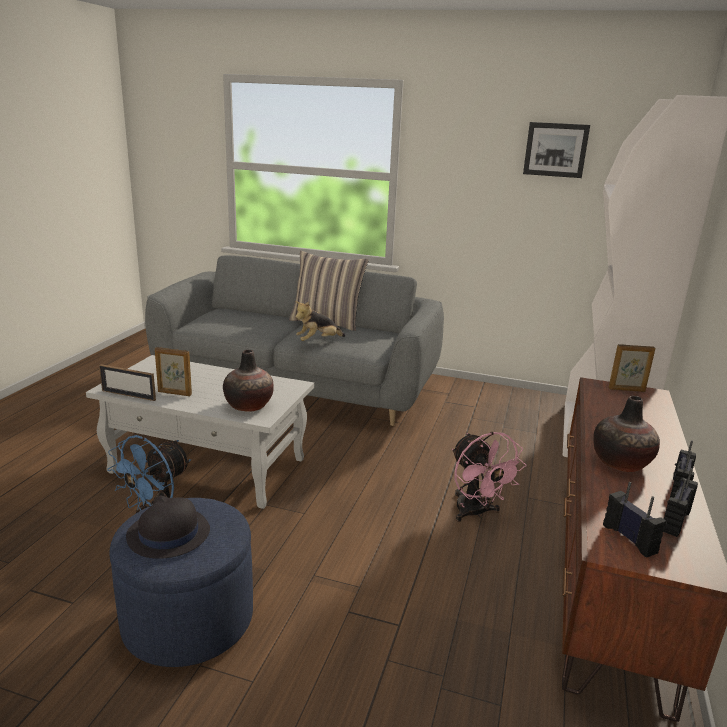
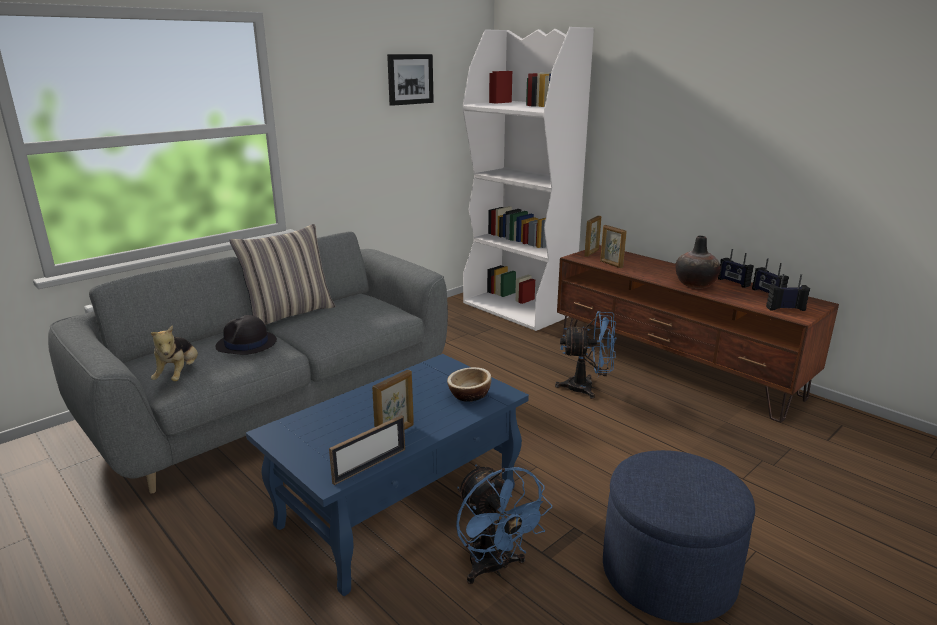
camera: 60 degrees left, 0 degrees up
white coffee table [86,355,314,509] -> blue coffee table [246,354,529,596]
black hat [126,496,210,559] -> black hat moved to [215,315,277,355]
vase [223,350,274,412] -> bowl [447,367,491,402]
plush toy [295,301,345,341] -> plush toy moved to [150,325,198,381]
pink fan [452,432,527,522] -> blue fan [555,311,617,399]
none -> picture frame [600,225,627,268]

